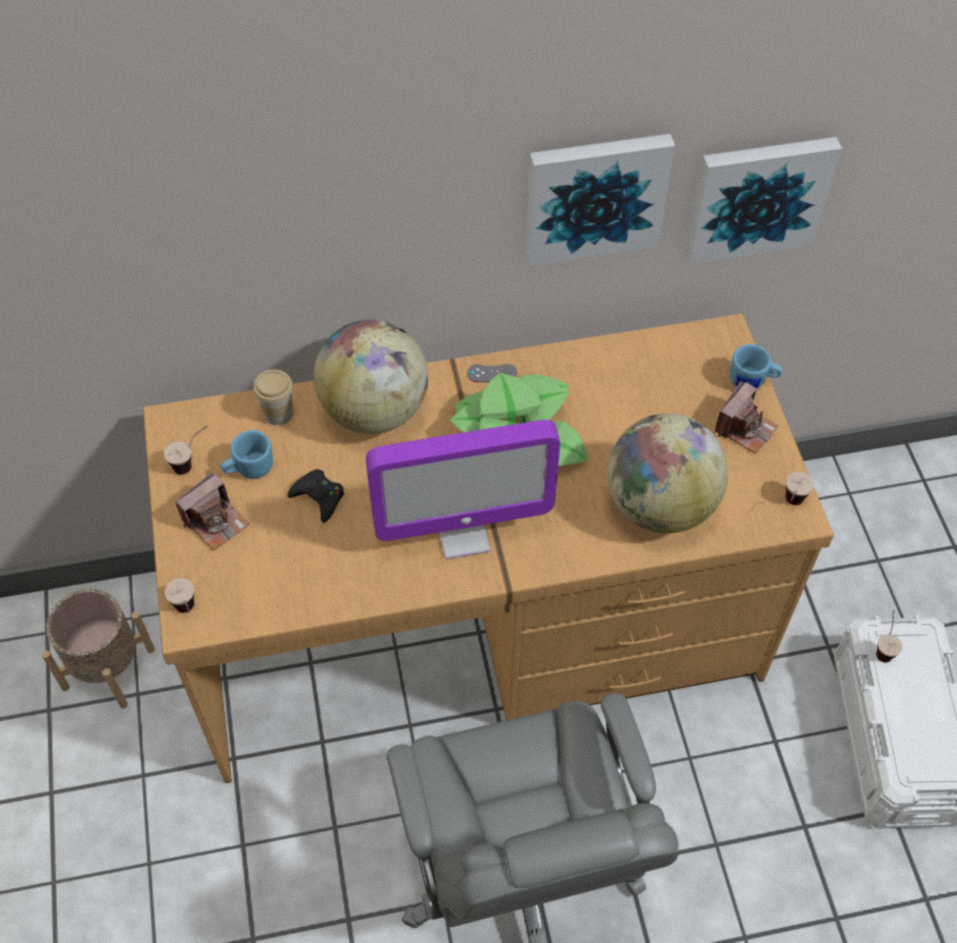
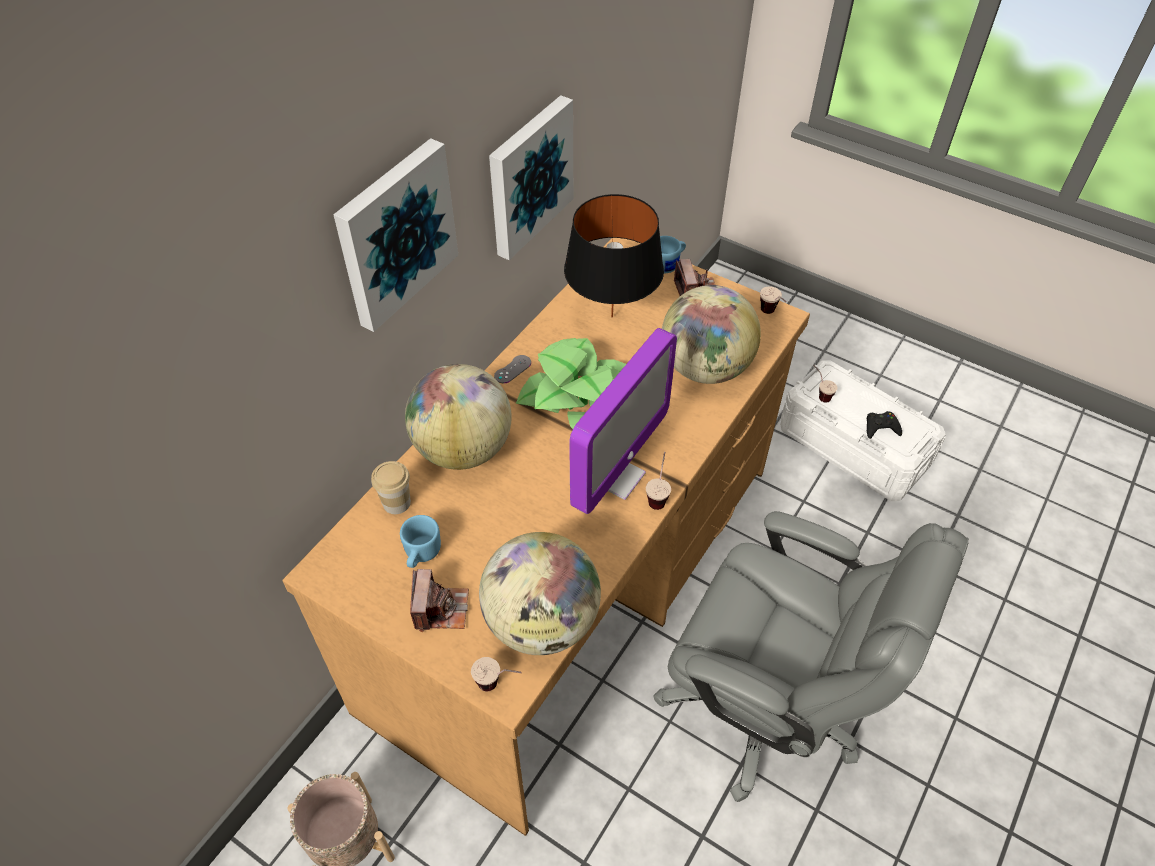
camera: 45 degrees left, 5 degrees down
cup [164,426,208,475] -> cup moved to [646,452,671,510]
black game controller [288,469,344,523] -> black game controller moved to [867,411,902,439]
picture [685,137,842,264] -> picture moved to [333,138,458,332]
none -> globe [479,532,601,655]
none -> black table lamp [564,194,664,318]

